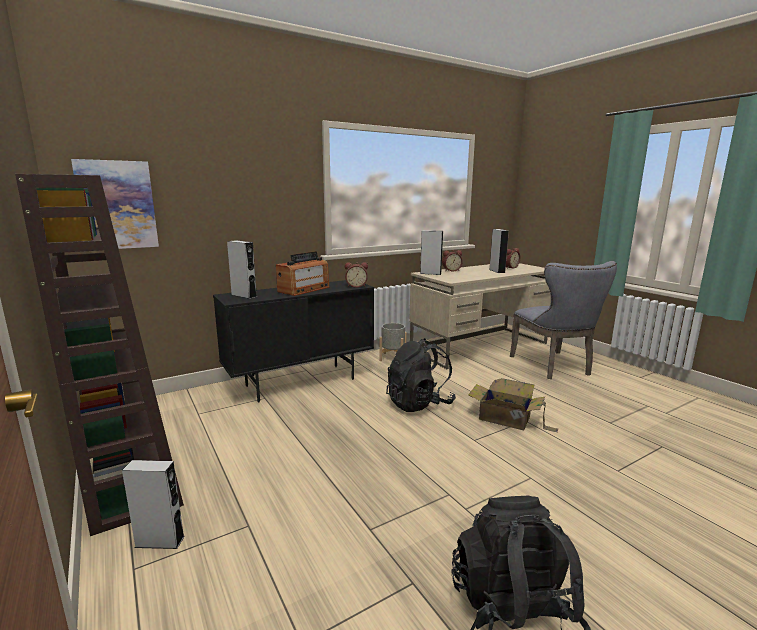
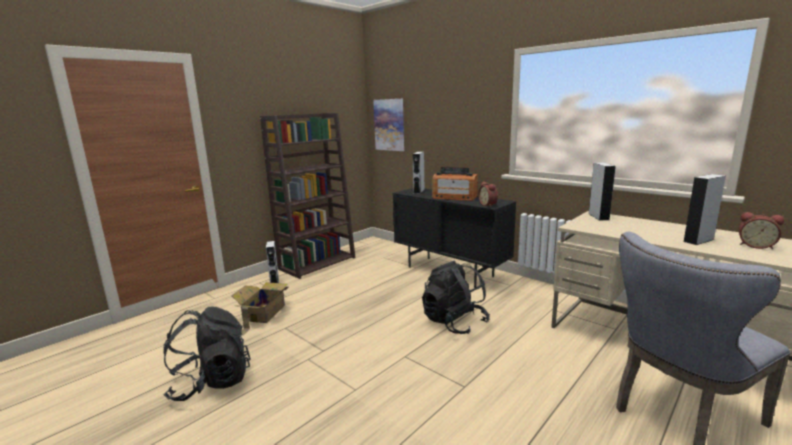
camera: 75 degrees right, 0 degrees up
grey planter [379,323,407,361] -> none
alarm clock [442,250,463,272] -> none
cardboard box [468,378,558,433] -> cardboard box moved to [231,282,288,335]

